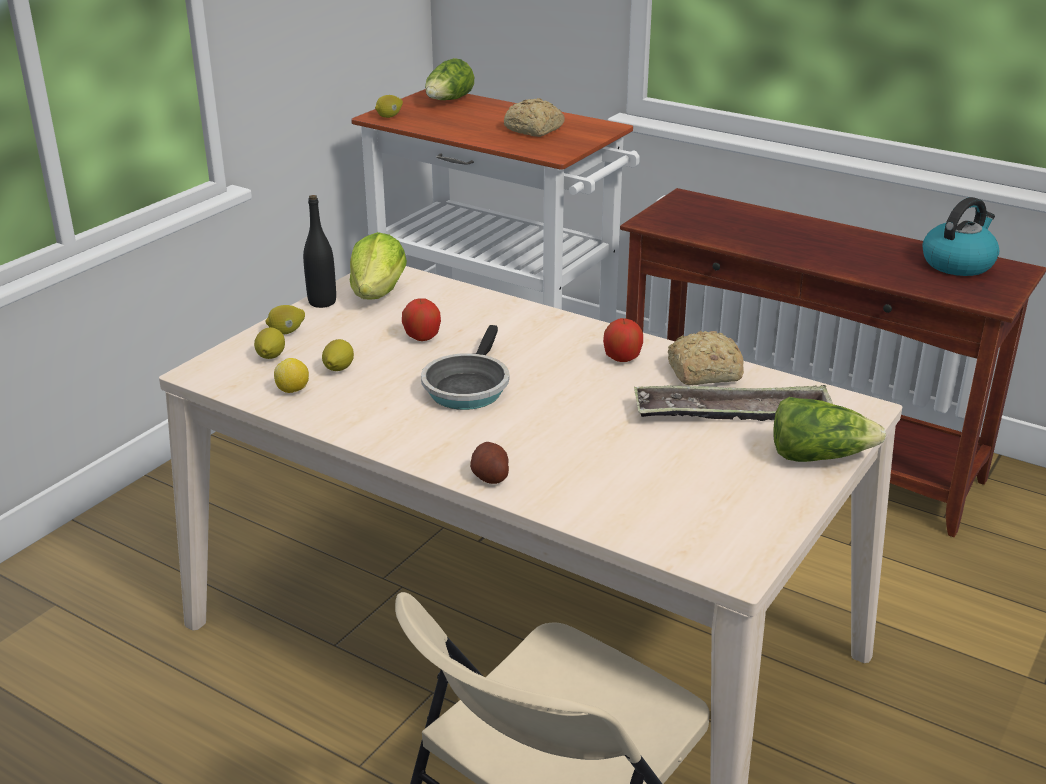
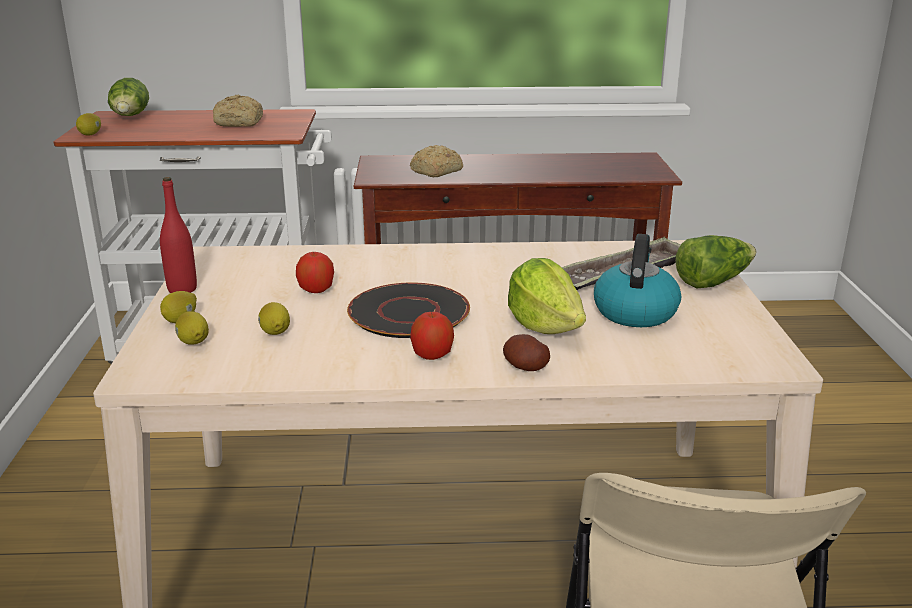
camera: 35 degrees left, 5 degrees down
lemon [274,358,309,393] -> none
black bottle [303,195,336,308] -> red bottle [160,177,197,293]
lettuce [350,232,407,299] -> lettuce moved to [508,258,586,334]
frying pan [421,325,510,410] -> black plate [347,283,470,338]
apple [603,318,643,362] -> apple moved to [410,312,454,360]
bread [668,331,744,385] -> bread moved to [410,145,463,177]
kettle [922,197,999,276] -> kettle moved to [594,234,681,327]

